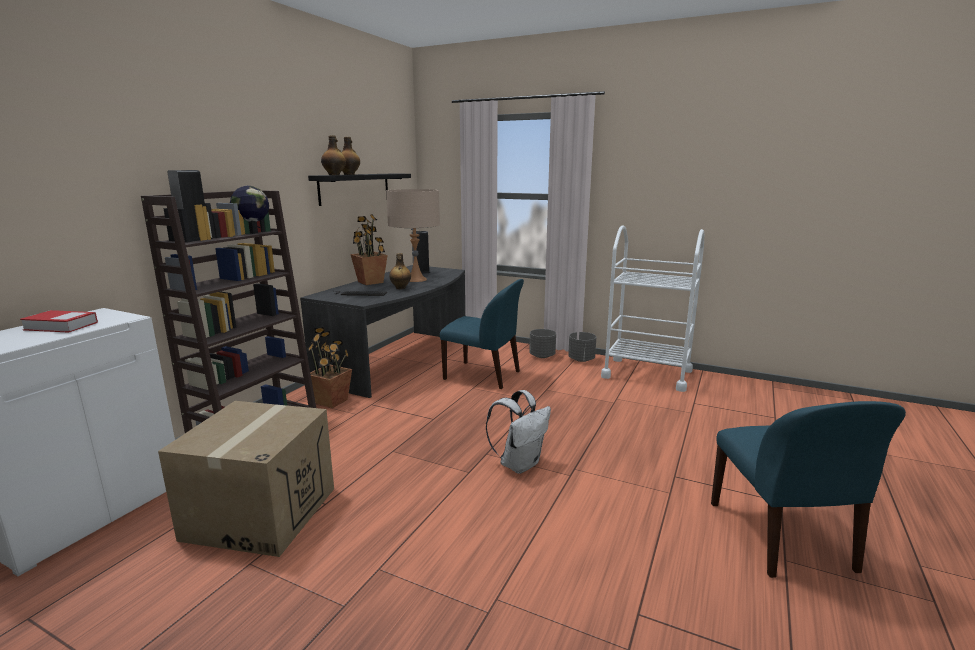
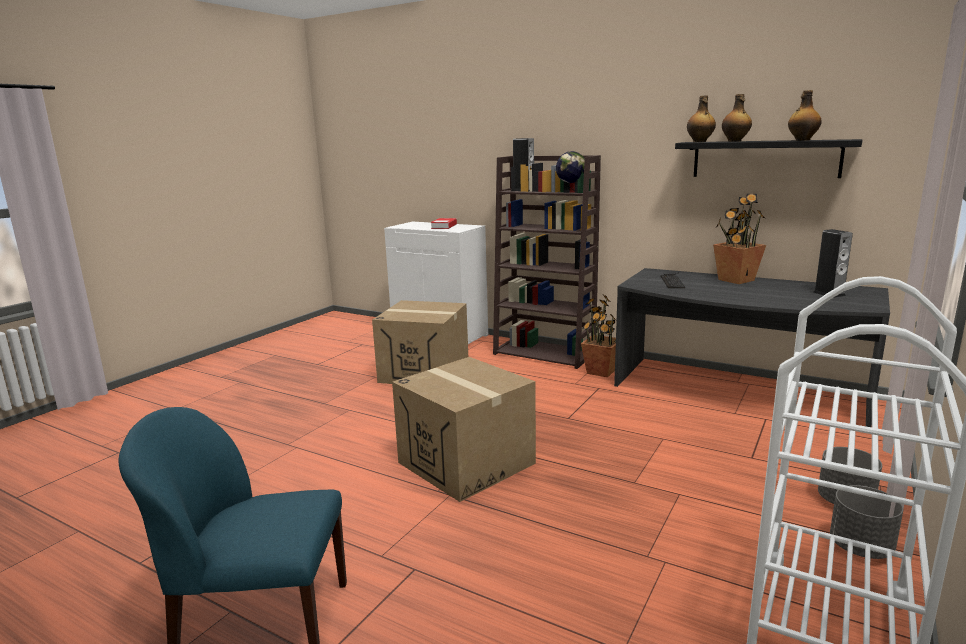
camera: 95 degrees right, 0 degrees up
beige table lamp [386,189,440,282] -> none
bottle [389,253,411,289] -> bottle moved to [788,90,822,141]
blue chair [440,279,524,389] -> none
white backpack [486,390,551,474] -> cardboard box [392,357,536,502]

